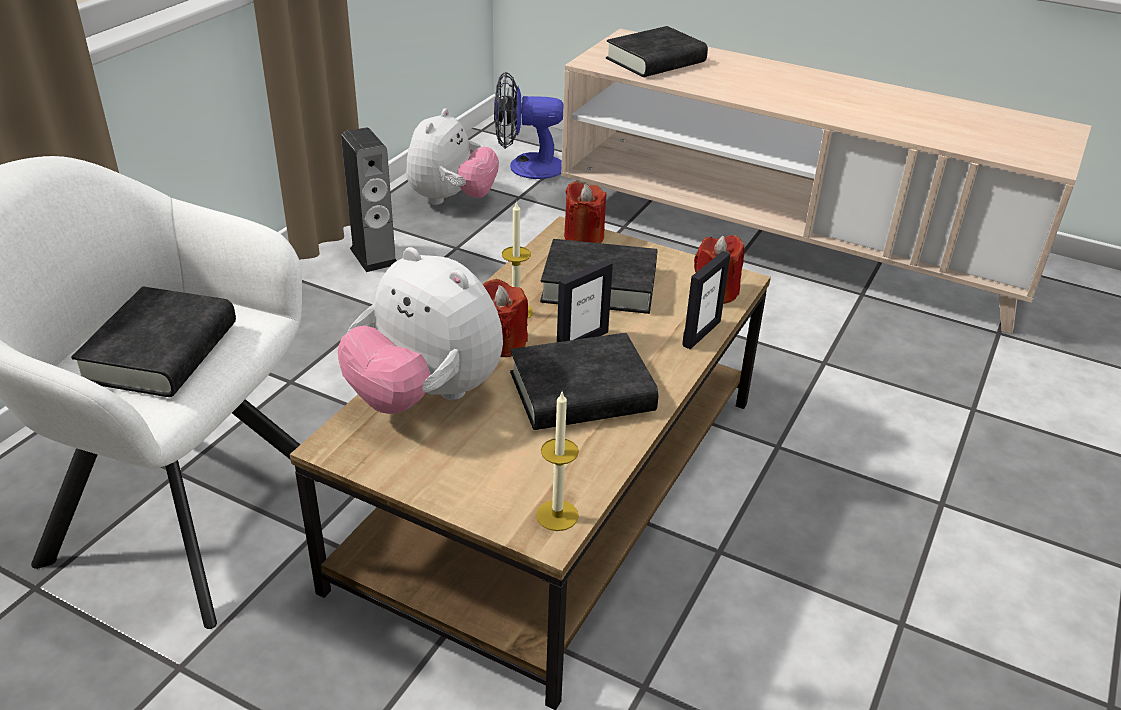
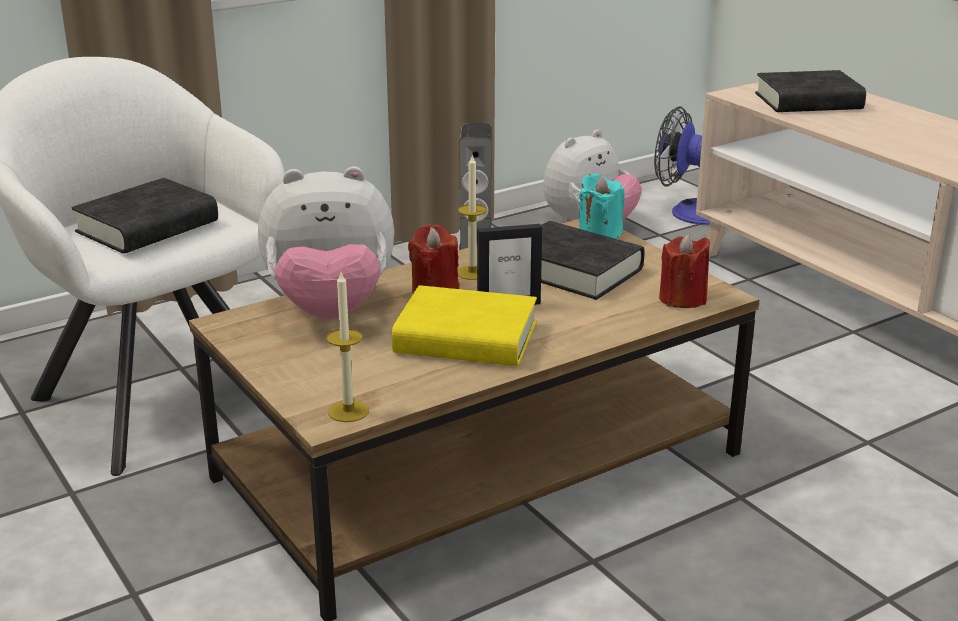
camera: 30 degrees right, 10 degrees down
plush toy [338,247,503,414] -> plush toy turned 75 degrees counterclockwise [258,166,394,319]
black book [510,333,659,430] -> yellow book [392,285,537,366]
red candle [564,181,606,243] -> turquoise candle [579,174,624,239]
picture frame [682,251,730,349] -> none

